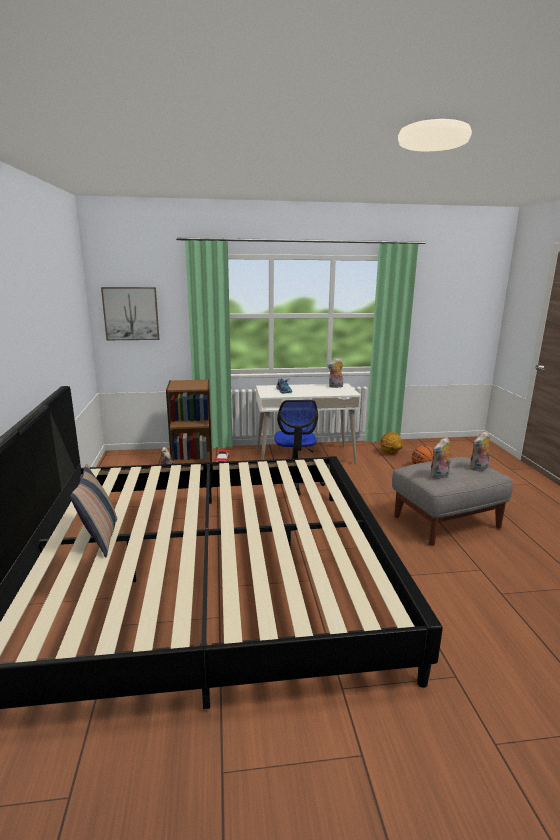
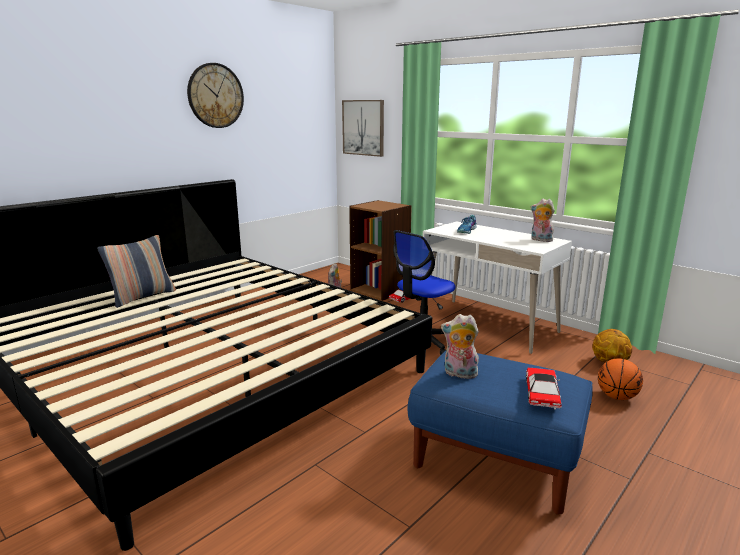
camera: 50 degrees right, 0 degrees up
grey ottoman [392,457,513,546] -> blue ottoman [408,351,593,515]
plush toy [470,431,491,471] -> toy car [526,368,561,410]
none -> wall clock [187,63,244,128]

